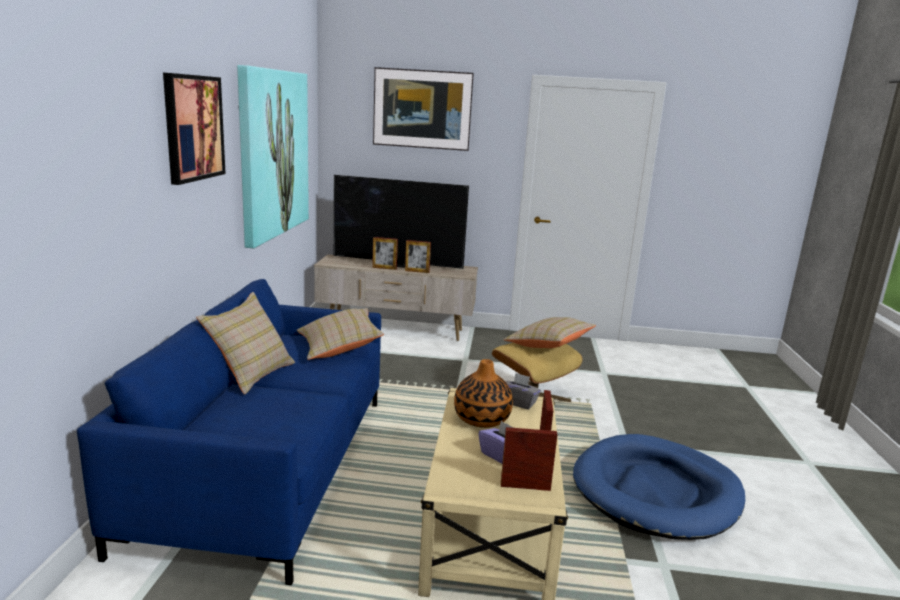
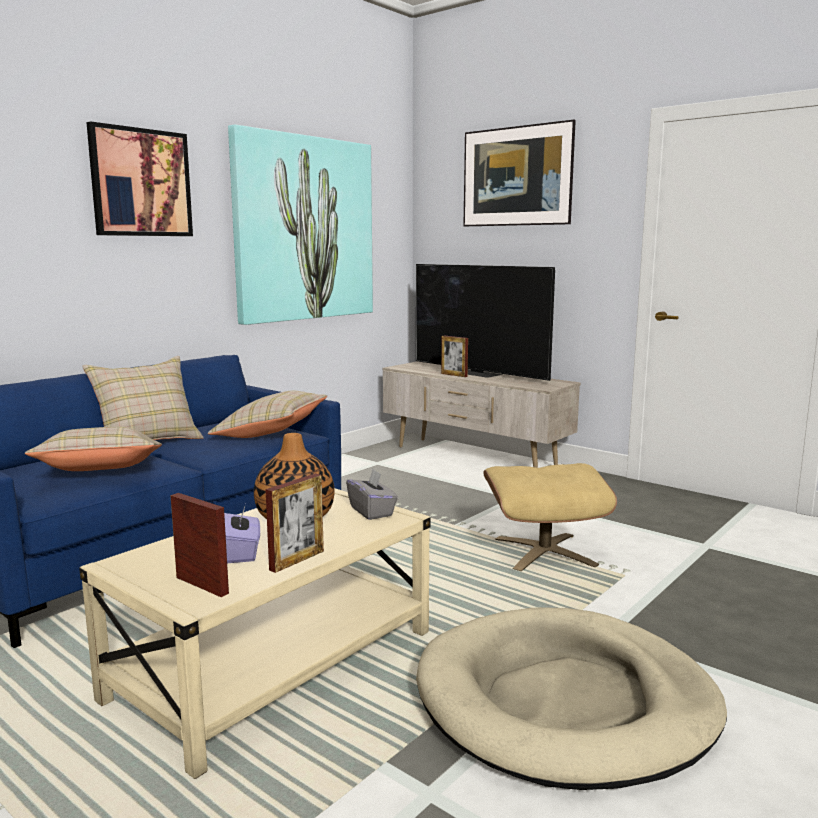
camera: 35 degrees right, 5 degrees down
picture frame [405,240,431,273] -> none
beige pillow [504,317,596,348] -> beige pillow moved to [25,427,162,471]
blue dog bed [573,434,745,540] -> beige dog bed [416,607,727,790]

